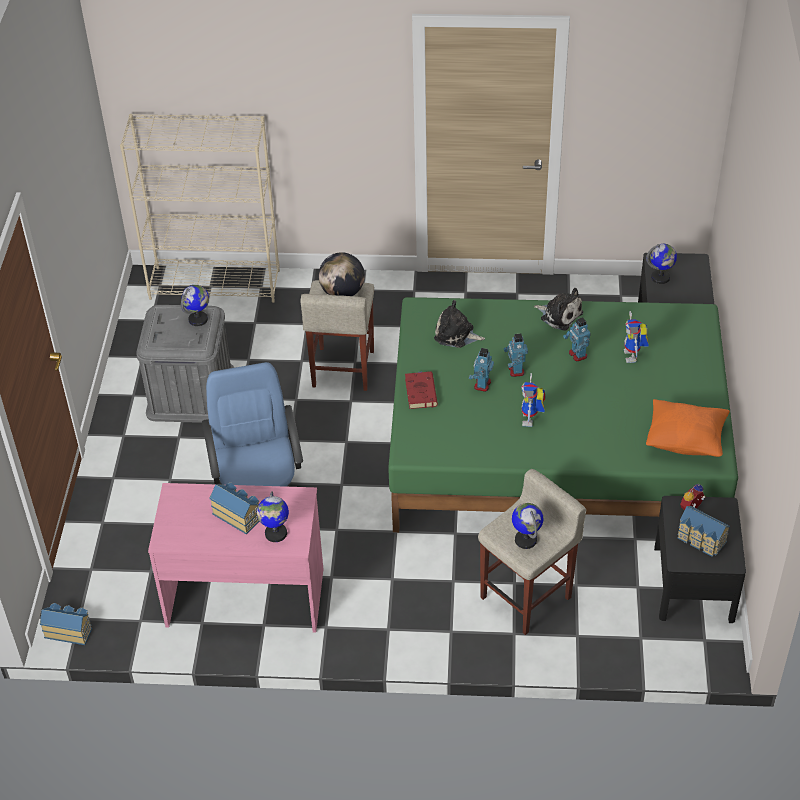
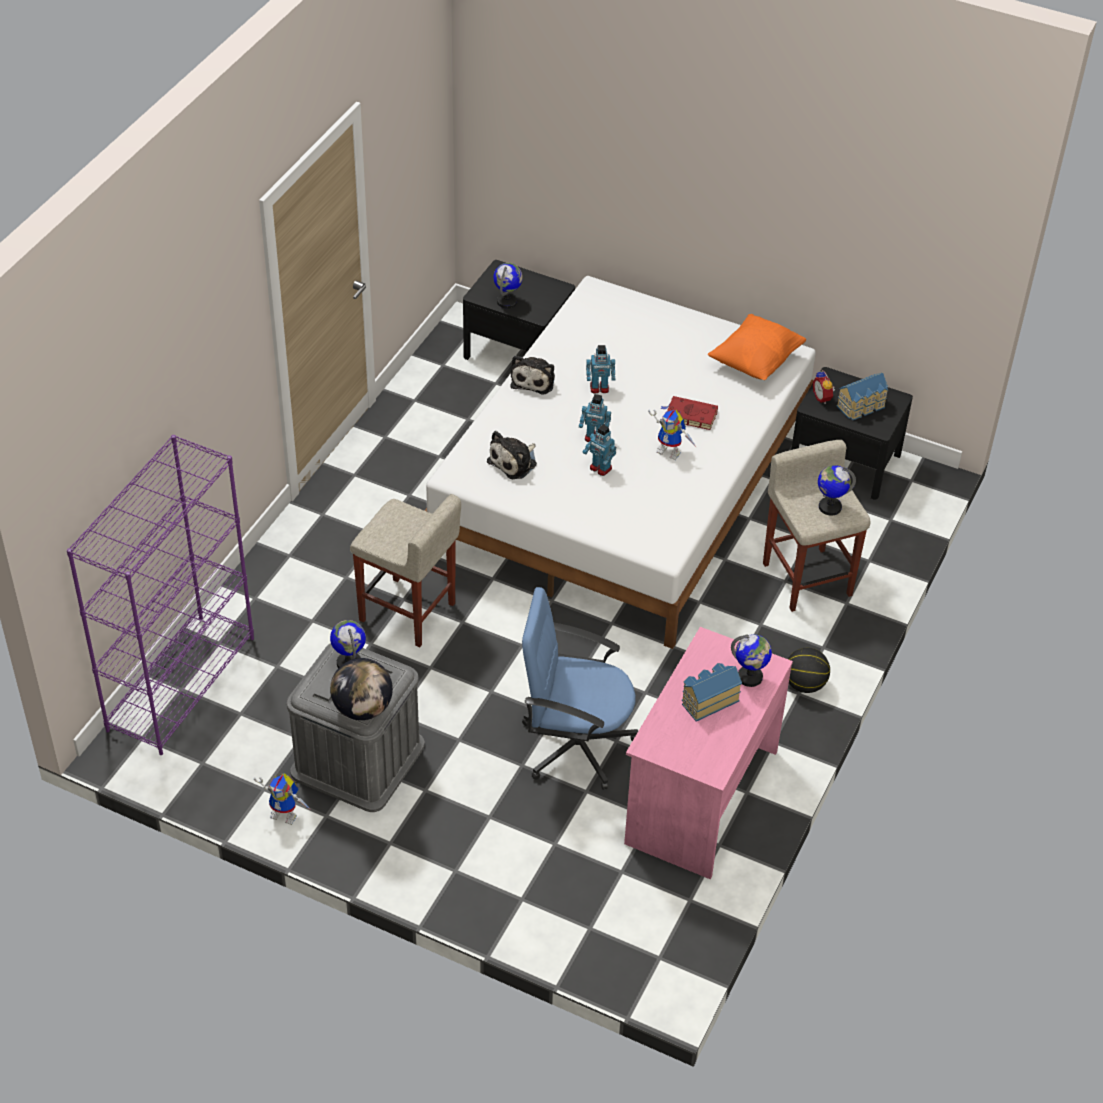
camera: 70 degrees left, 0 degrees up
toy house [40,603,92,645] -> none
beige bookcase [120,114,280,303] -> purple bookcase [67,435,254,755]
globe [318,252,365,296] -> globe moved to [330,658,393,720]
green bed [388,297,738,532] -> white bed [424,276,816,649]
red book [405,371,438,409] -> red book moved to [660,396,718,430]
plush toy [534,288,583,331] -> plush toy turned 135 degrees clockwise [510,355,555,395]
toy robot [624,311,649,363] -> toy robot moved to [254,773,312,825]
none -> basketball [788,648,830,693]

